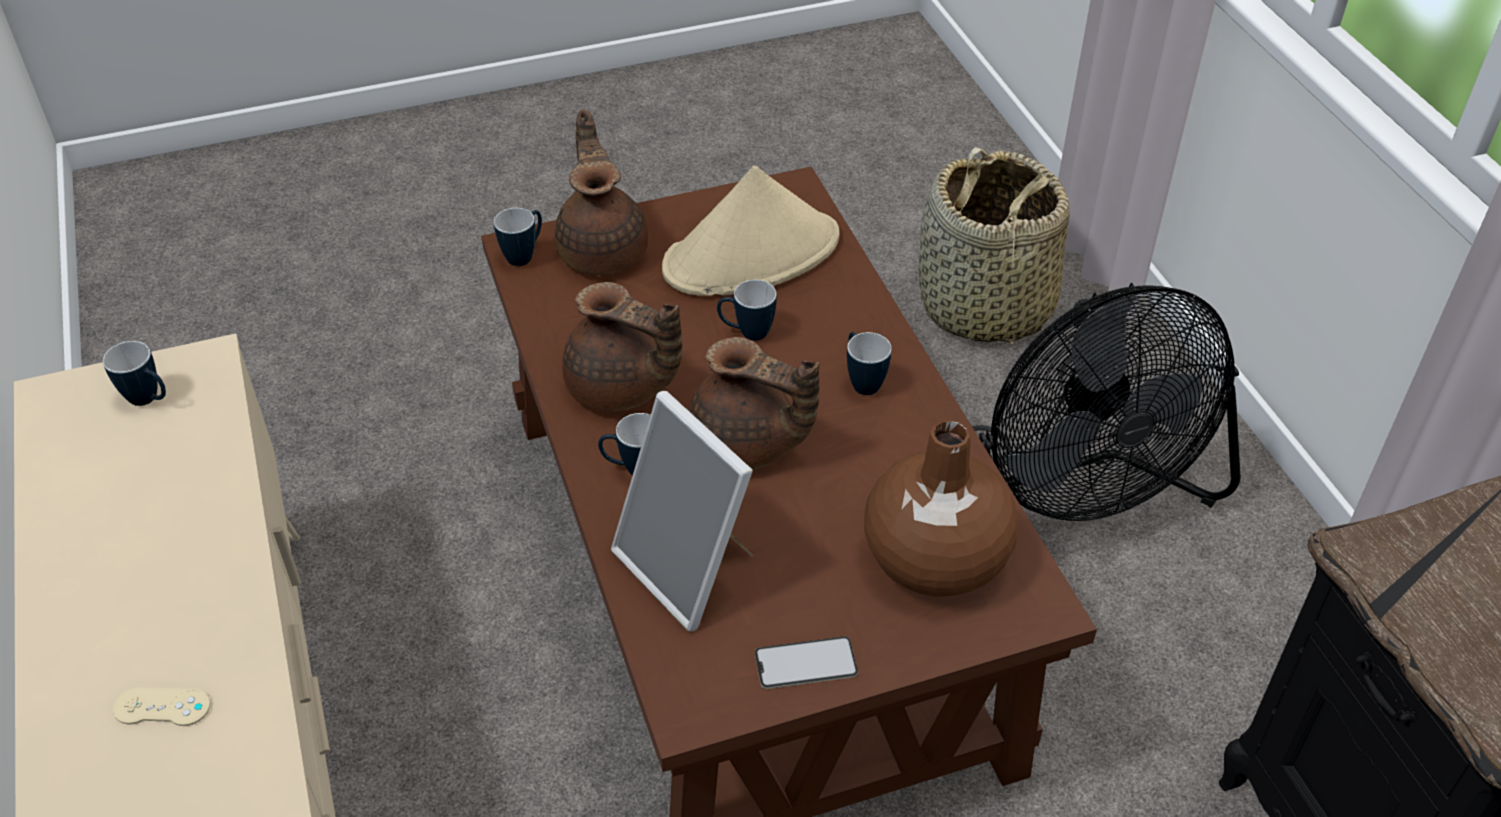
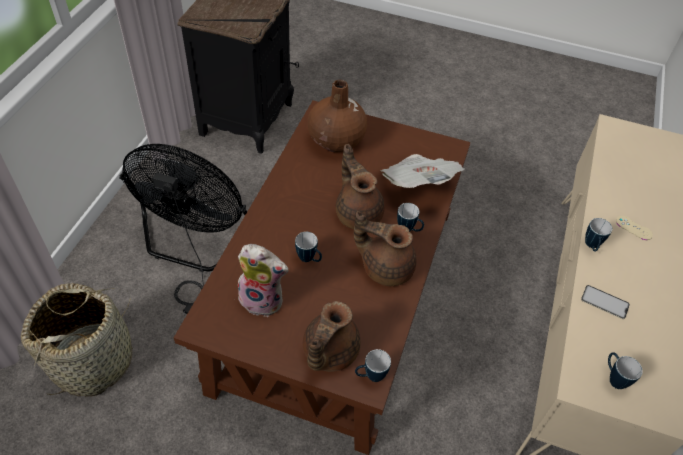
camera: 145 degrees left, 5 degrees up
brown teapot [562,282,682,411] -> brown teapot turned 45 degrees counterclockwise [354,211,417,286]
picture frame [611,391,754,632] -> newspaper [380,154,464,188]
beige hat [662,166,840,296] -> plush toy [238,244,289,317]
phone [755,636,858,689] -> phone moved to [581,285,630,319]
mug [847,332,892,395] -> mug moved to [585,218,612,252]

